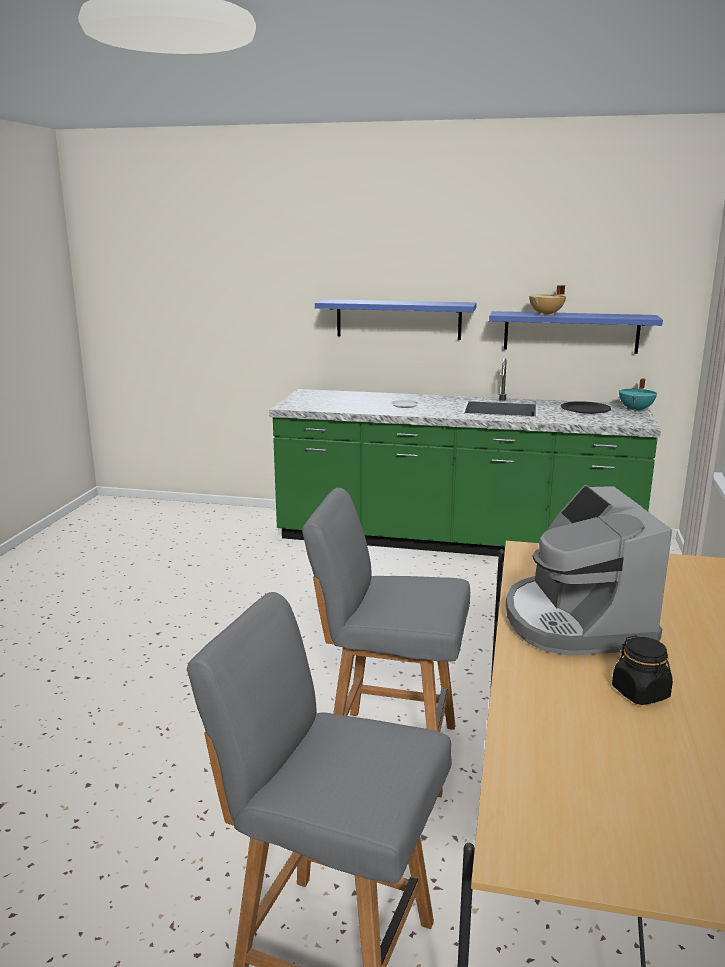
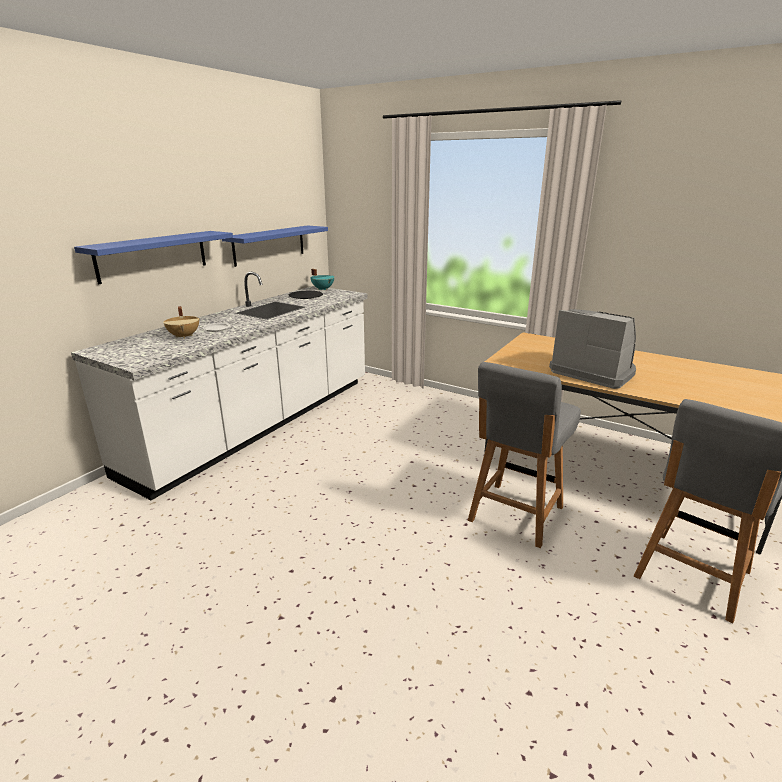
camera: 70 degrees left, 5 degrees up
green counter [269,358,661,556] -> white counter [71,272,368,500]
coffee machine [506,485,672,655] -> coffee machine turned 150 degrees counterclockwise [549,309,636,389]
beige cooking pot [529,285,566,315] -> beige cooking pot moved to [163,306,199,339]
black jar [612,635,673,705] -> none

